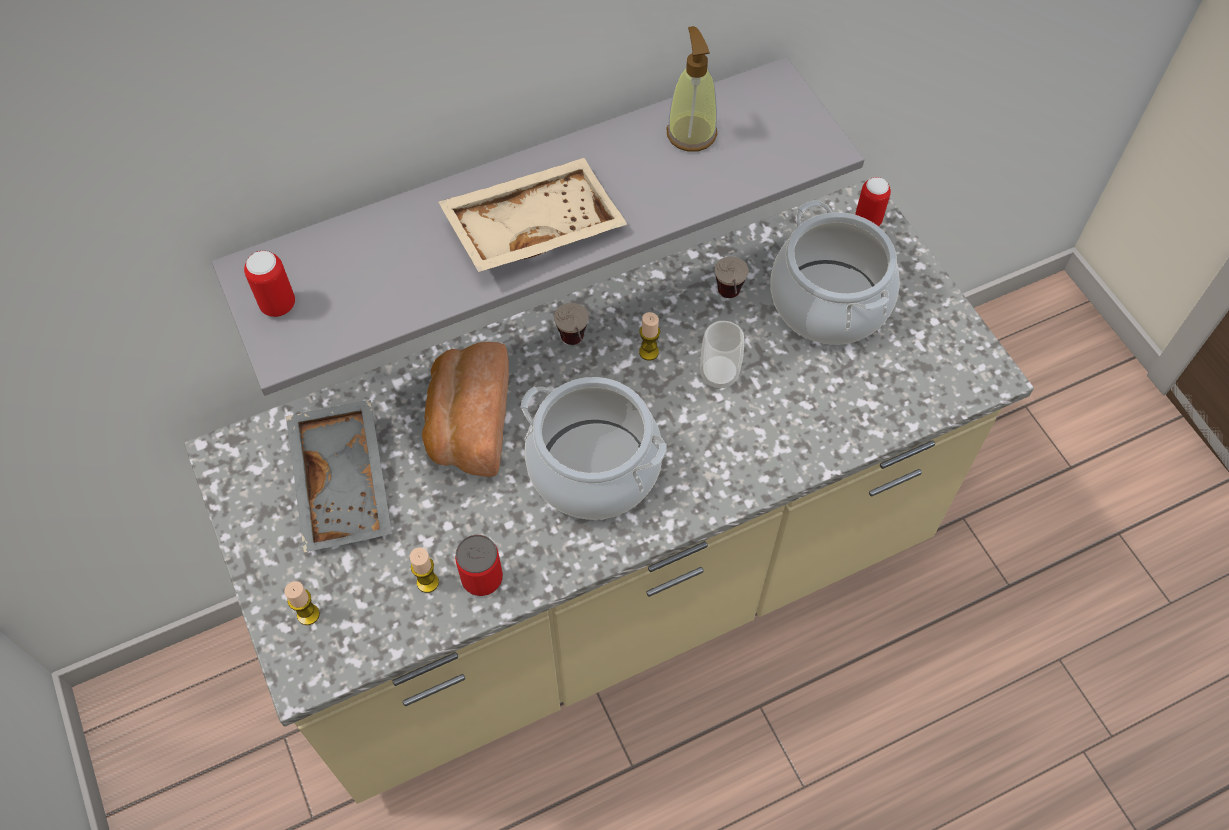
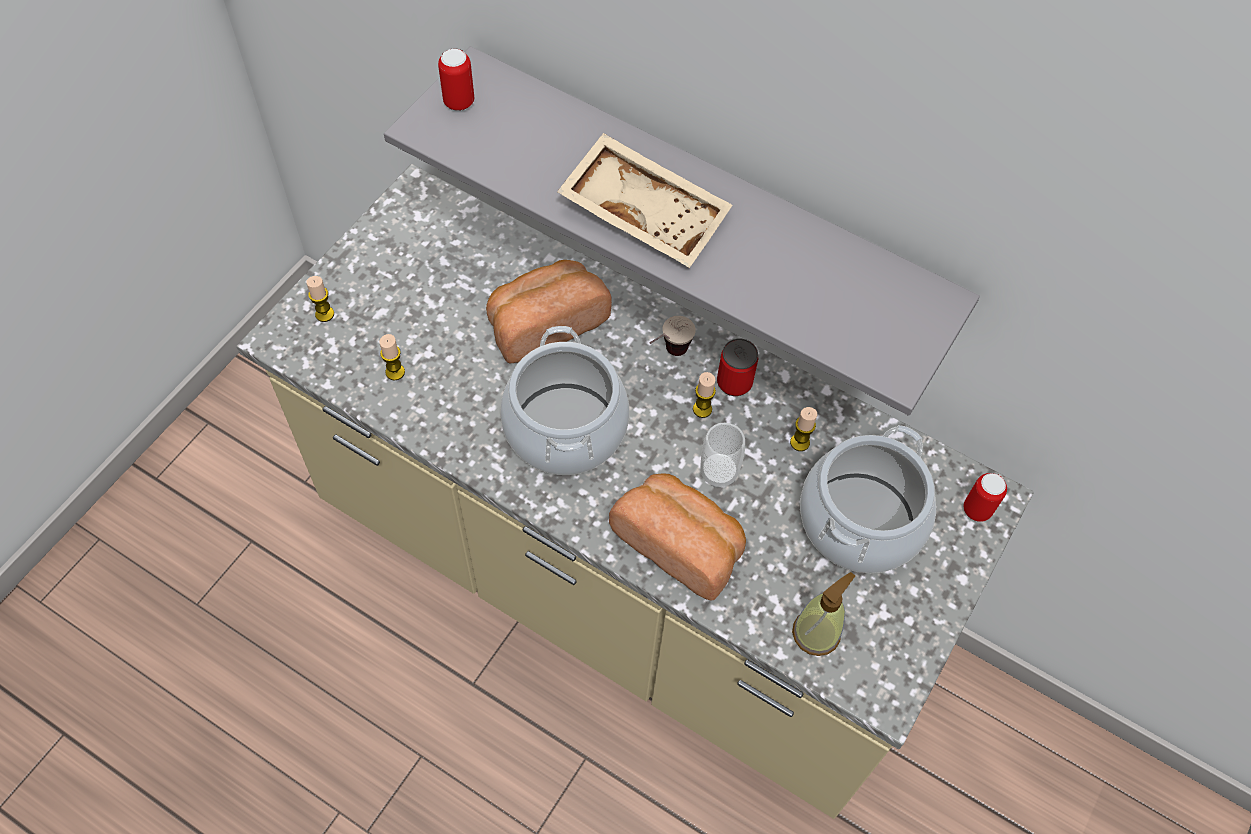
camera: 55 degrees right, 0 degrees up
grey tray [286,400,392,552] -> none
can [455,535,503,596] -> can moved to [717,339,758,396]
soap dispenser [667,26,717,152] -> soap dispenser moved to [792,572,855,656]
cup [715,256,749,298] -> candle [790,407,817,451]
none -> bread [609,473,746,601]

